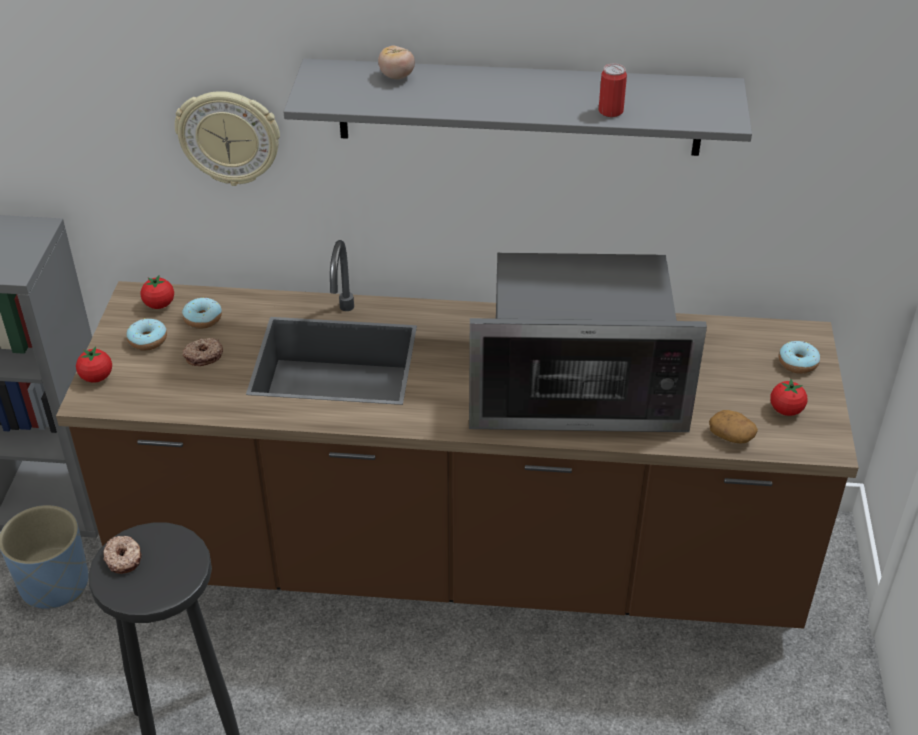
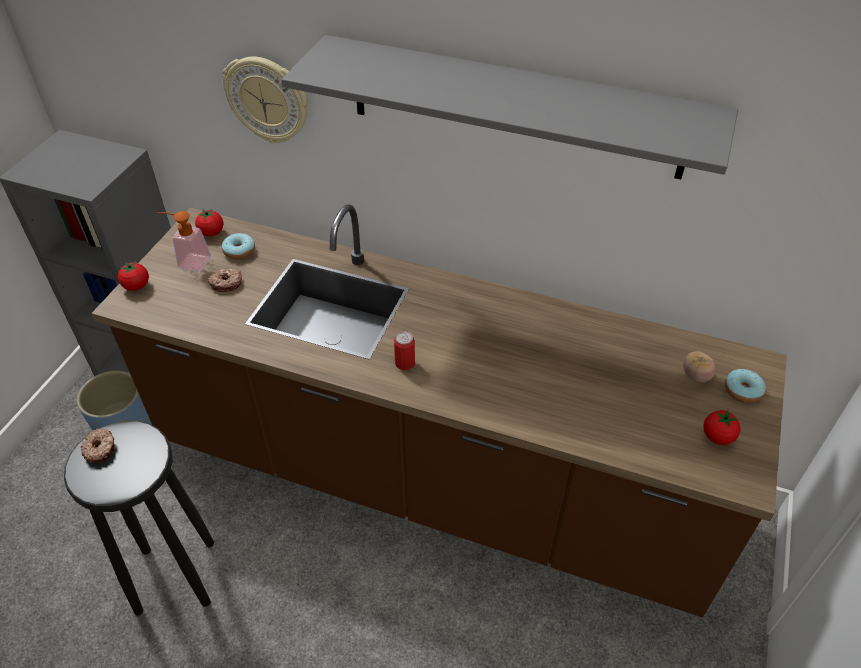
camera: 15 degrees right, 5 degrees up
donut [126,318,167,351] -> soap dispenser [157,211,211,272]
tomato [378,46,415,79] -> tomato moved to [684,351,717,382]
microwave [469,253,707,432] -> none
can [599,64,627,117] -> can moved to [394,331,415,370]
potato [709,410,758,444] -> none

